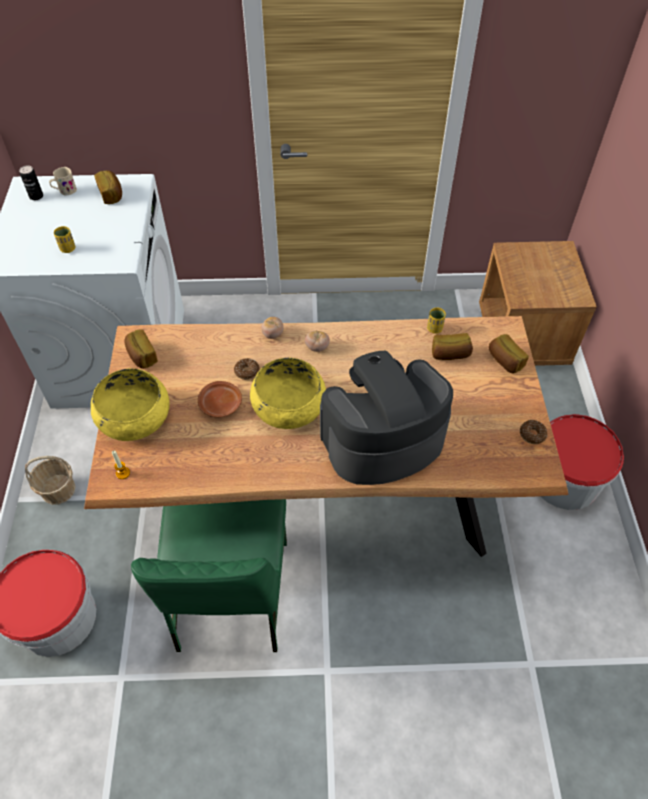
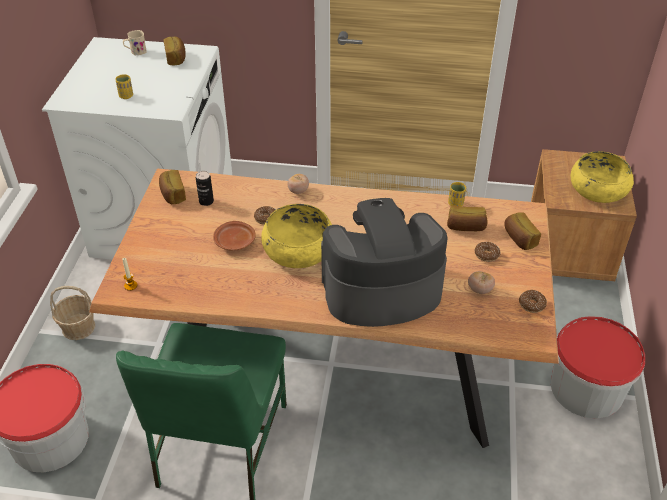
camera: 10 degrees right, 10 degrees down
can [19,165,43,200] -> can moved to [196,171,214,206]
yellow bowl [91,368,170,441] -> yellow bowl moved to [571,151,634,203]
tomato [305,331,330,352] -> tomato moved to [468,271,495,294]
none -> donut [474,242,501,262]

